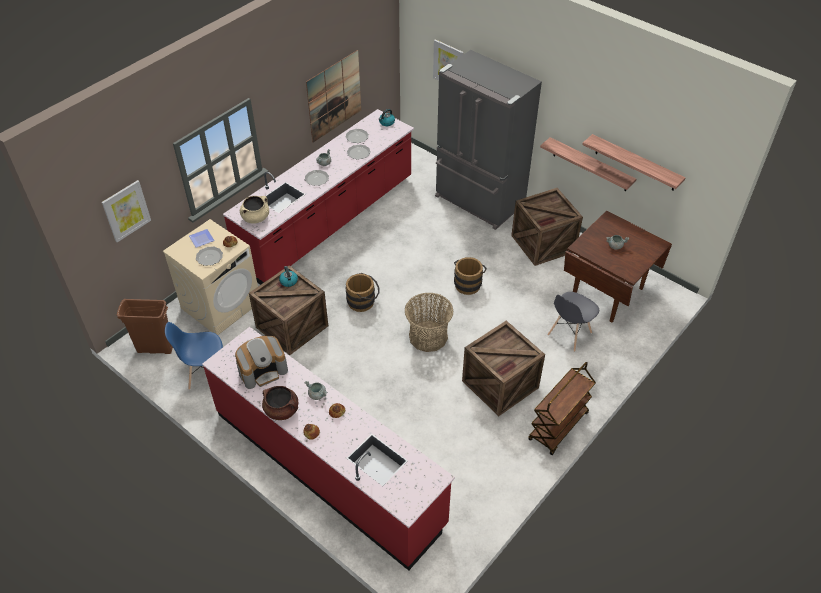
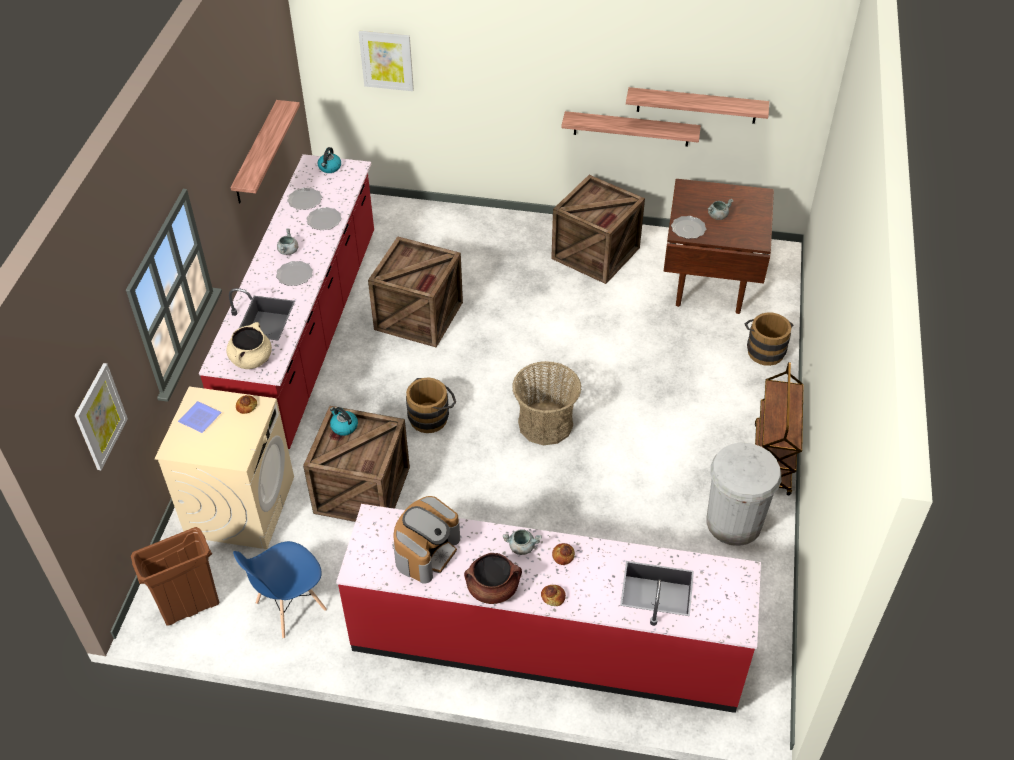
camera: 30 degrees left, 0 degrees up
plate [196,246,223,266] -> plate moved to [671,216,706,239]
picture [306,50,361,143] -> shelf [231,100,300,203]
grey fridge [435,50,542,230] -> none
brown bucket [454,257,487,295] -> brown bucket moved to [745,313,793,366]
crate [462,321,545,416] -> crate moved to [368,236,463,347]
grey chair [547,292,599,352] -> none
none -> white trash can [706,442,781,546]

